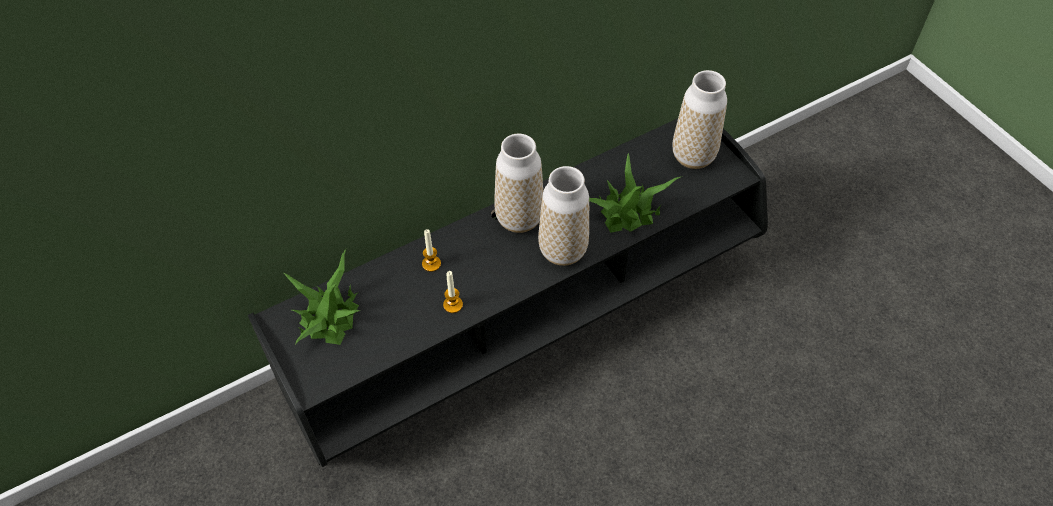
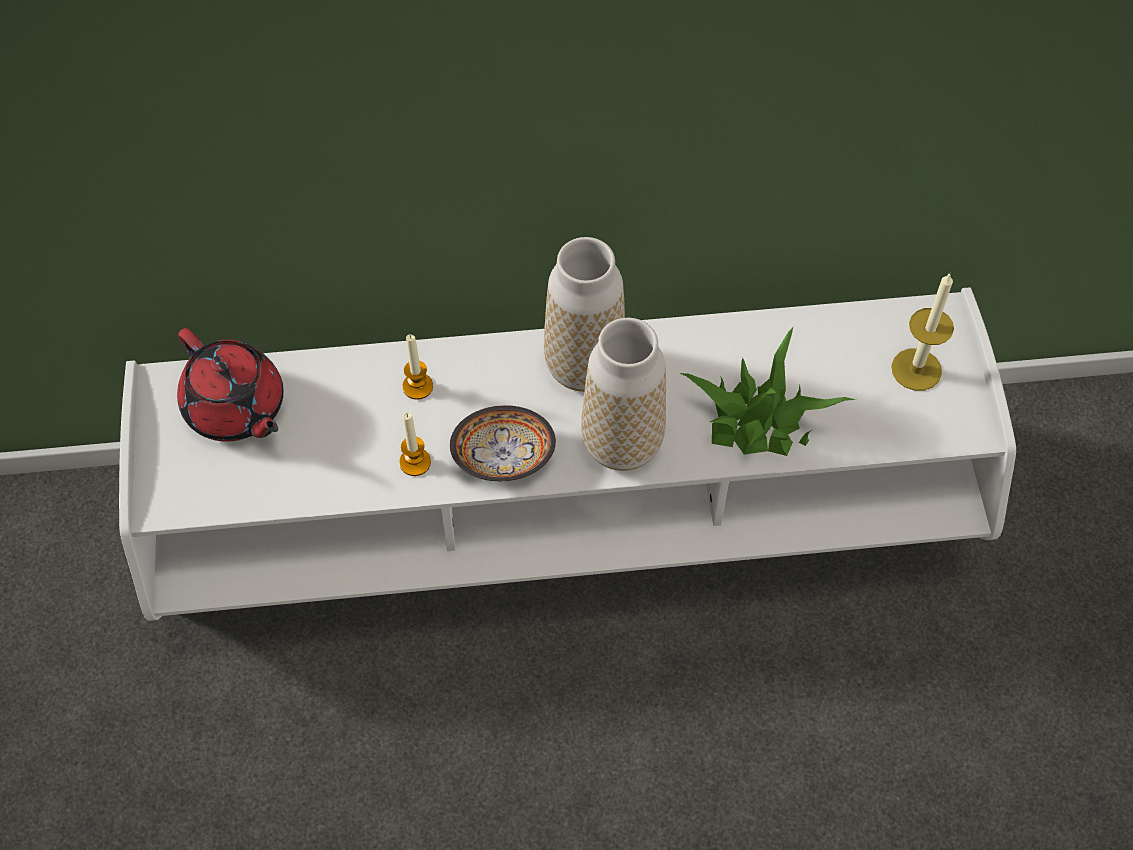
camera: 25 degrees right, 5 degrees up
black tv stand [248,118,768,467] -> white tv stand [119,287,1016,621]
potted plant [284,249,360,345] -> red teapot [177,328,284,441]
vase [673,70,727,169] -> candle [891,273,954,391]
none -> bowl [450,405,556,481]

